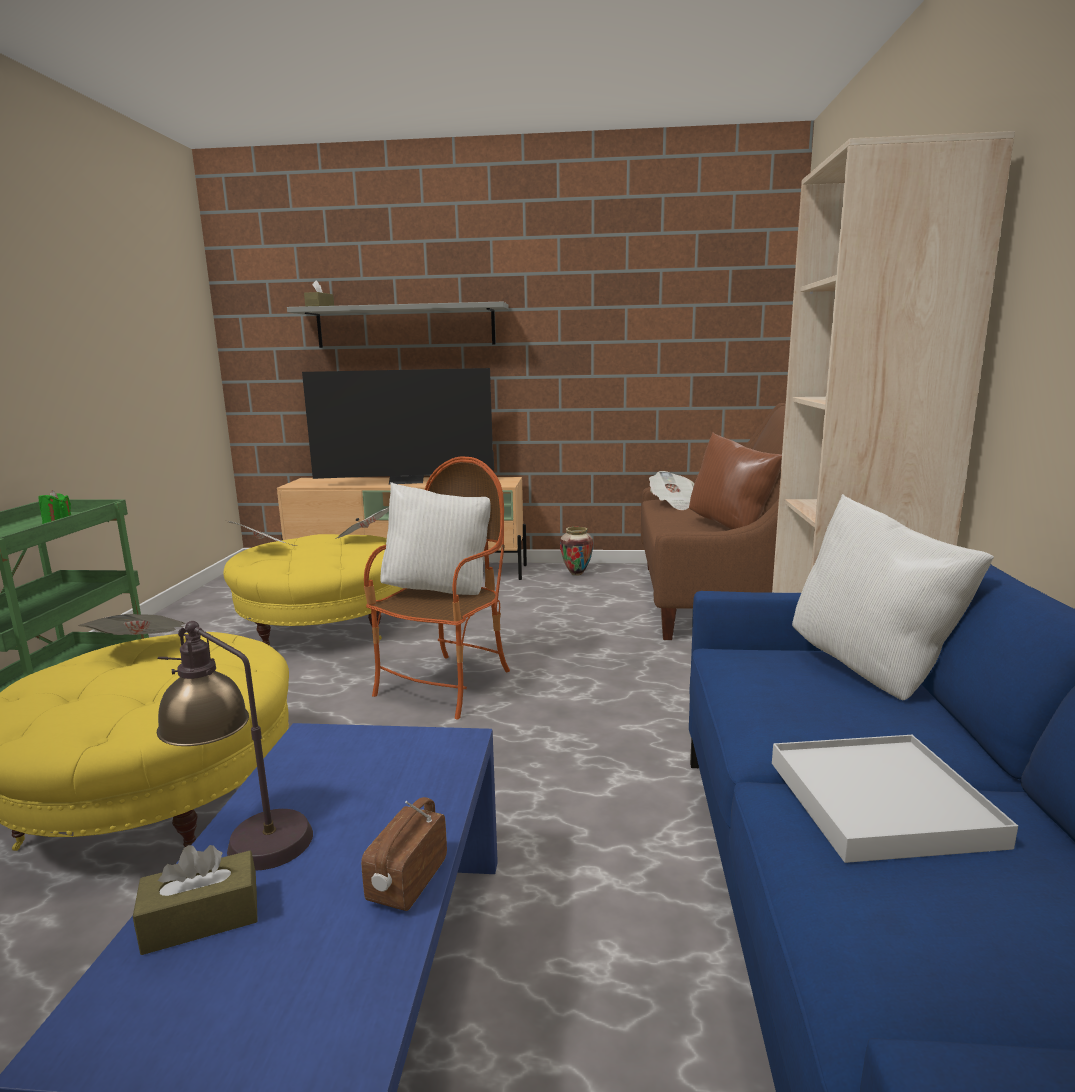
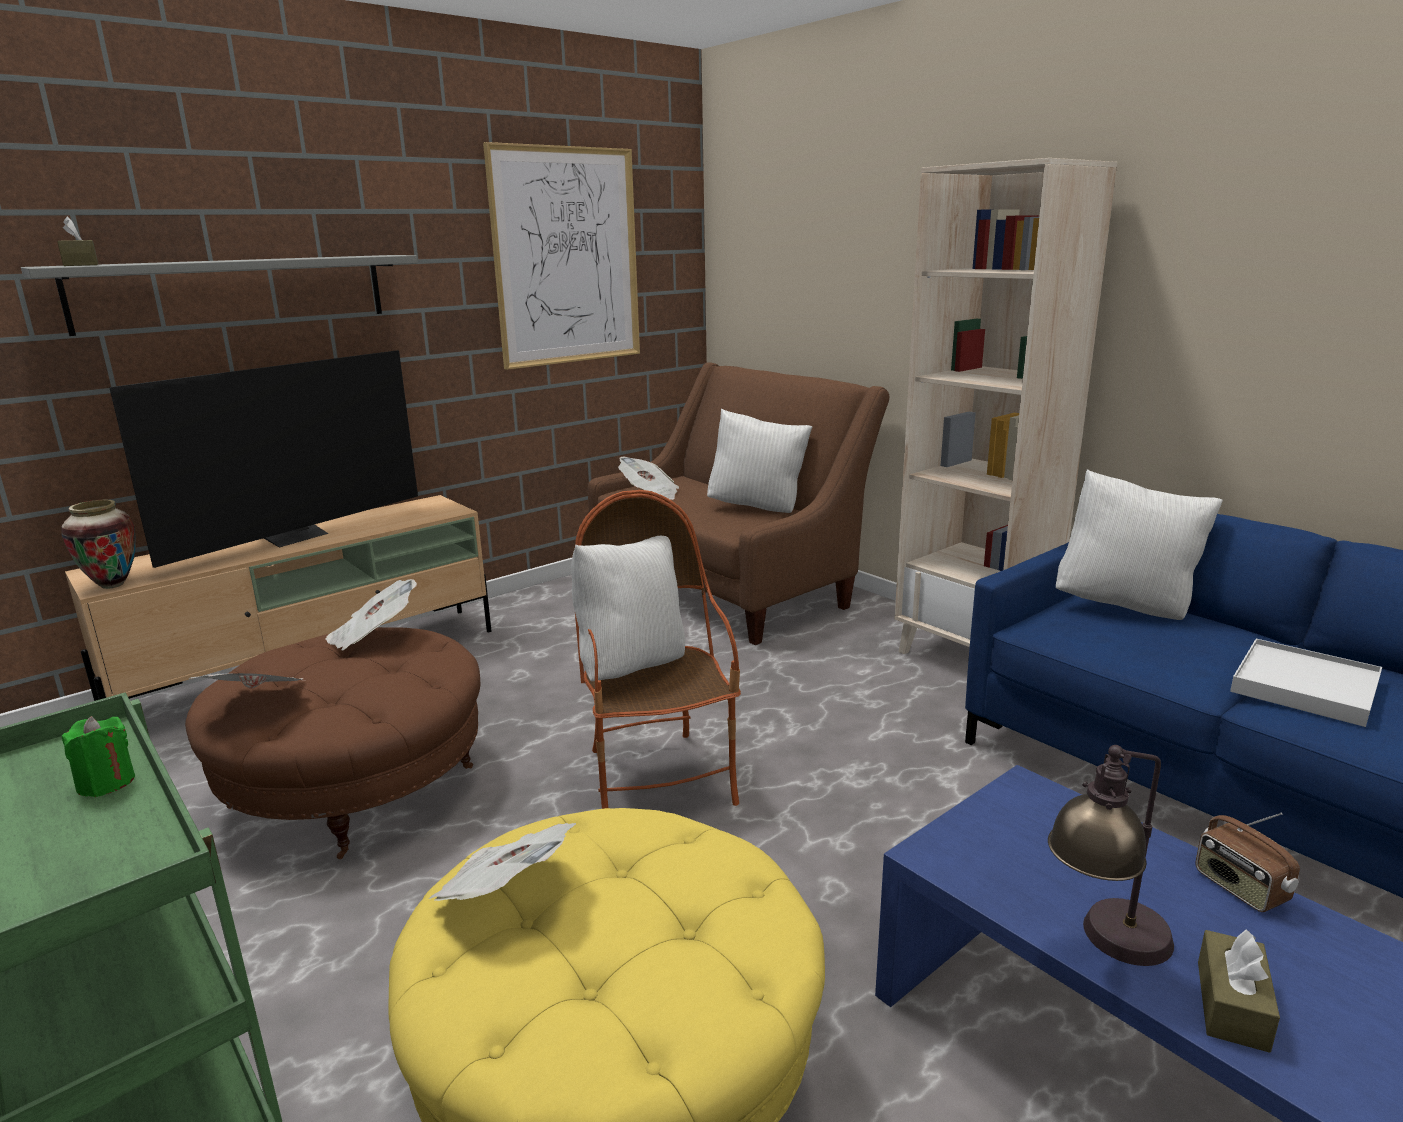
camera: 45 degrees left, 5 degrees up
yellow ottoman [223,534,403,645] -> brown ottoman [185,627,480,859]
vase [560,527,593,576] -> vase moved to [61,500,136,589]
brown pillow [689,432,782,529] -> white pillow [707,409,812,513]
none -> picture [483,142,640,370]

